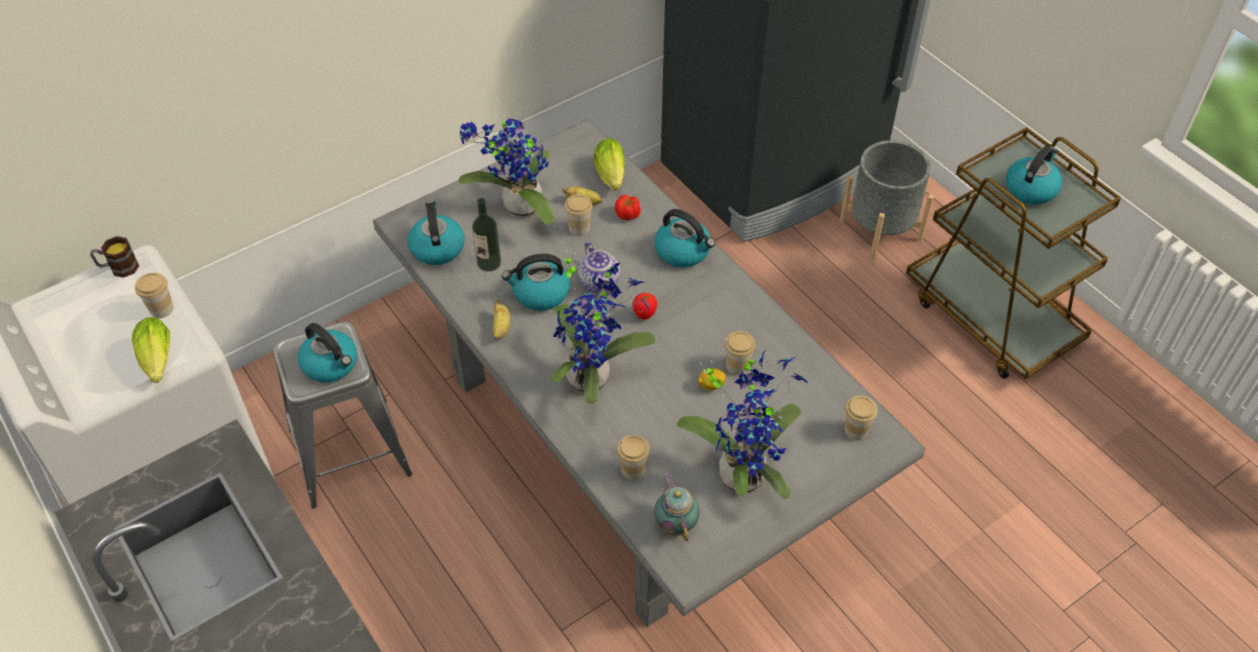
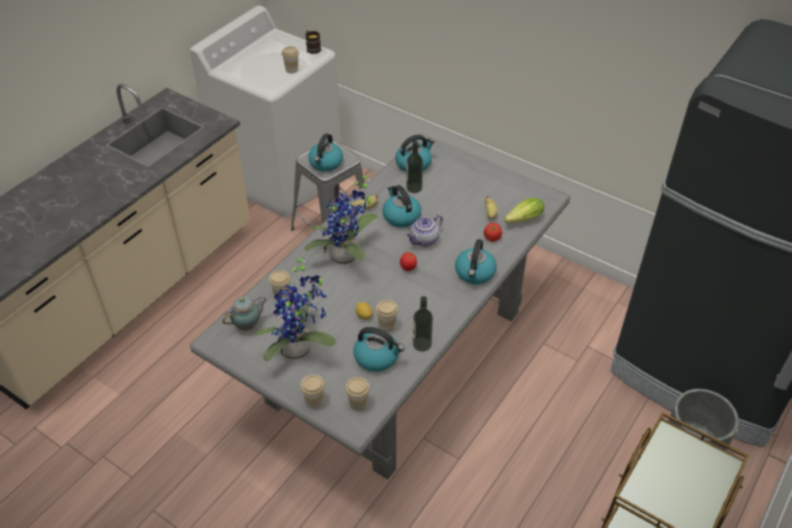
camera: 70 degrees right, 5 degrees down
lettuce [132,317,170,383] -> none
potted plant [459,114,555,225] -> none
cup [564,195,593,236] -> cup moved to [301,375,325,409]
kettle [1006,146,1062,204] -> kettle moved to [353,327,405,372]
none -> bottle [413,296,433,352]

